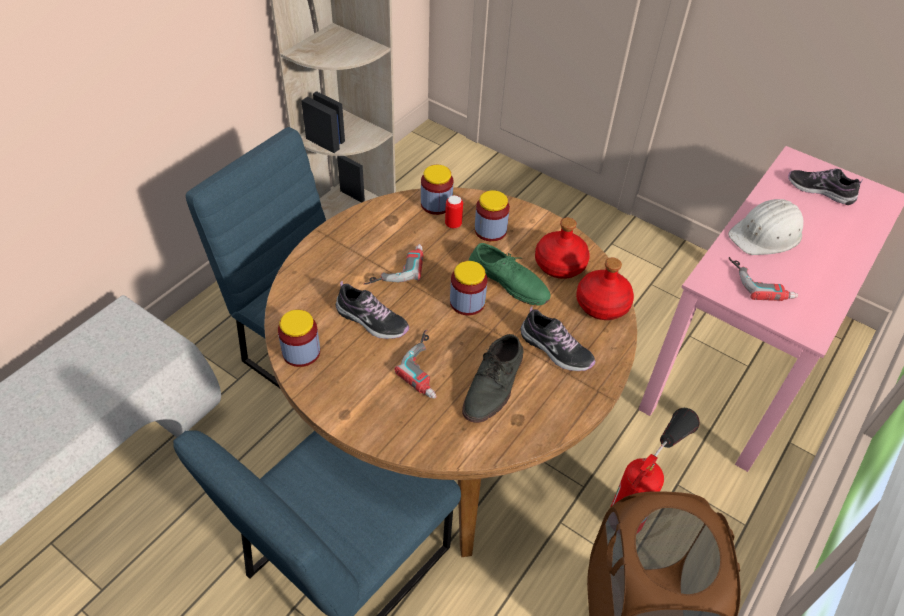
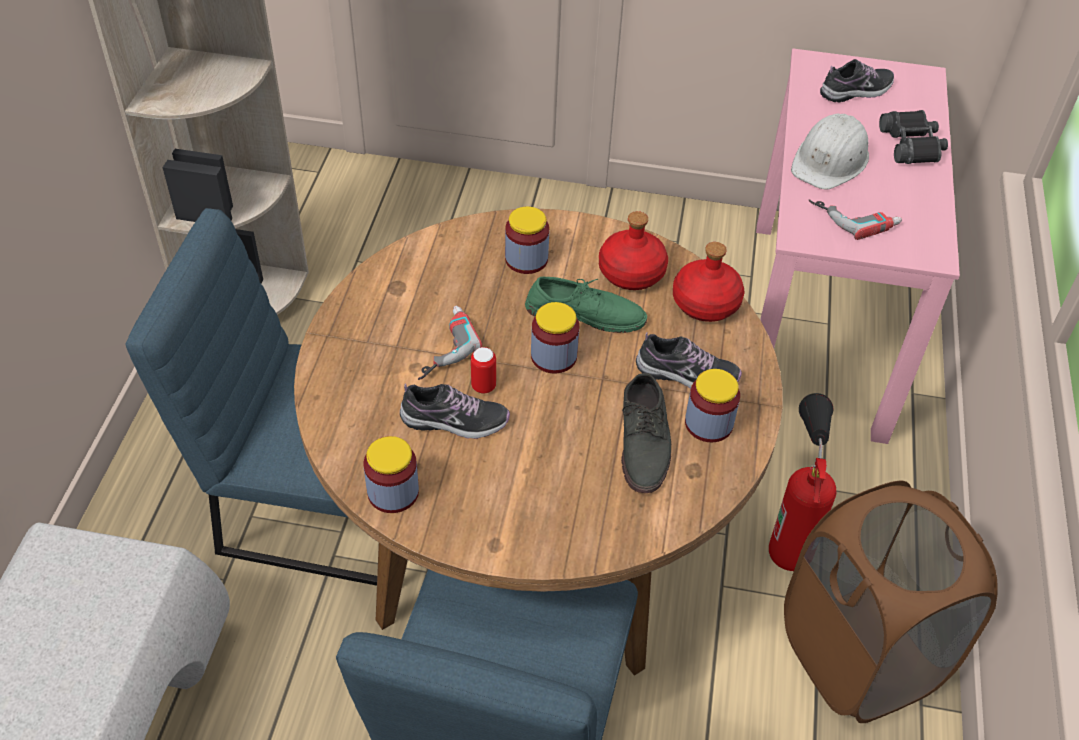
camera: 25 degrees left, 0 degrees up
power drill [394,330,436,399] -> none
jar [421,165,453,215] -> jar moved to [685,369,740,442]
can [445,195,463,229] -> can moved to [471,347,496,394]
shoe [788,169,863,205] -> shoe turned 150 degrees clockwise [820,59,894,103]
none -> black binoculars [879,110,948,164]

